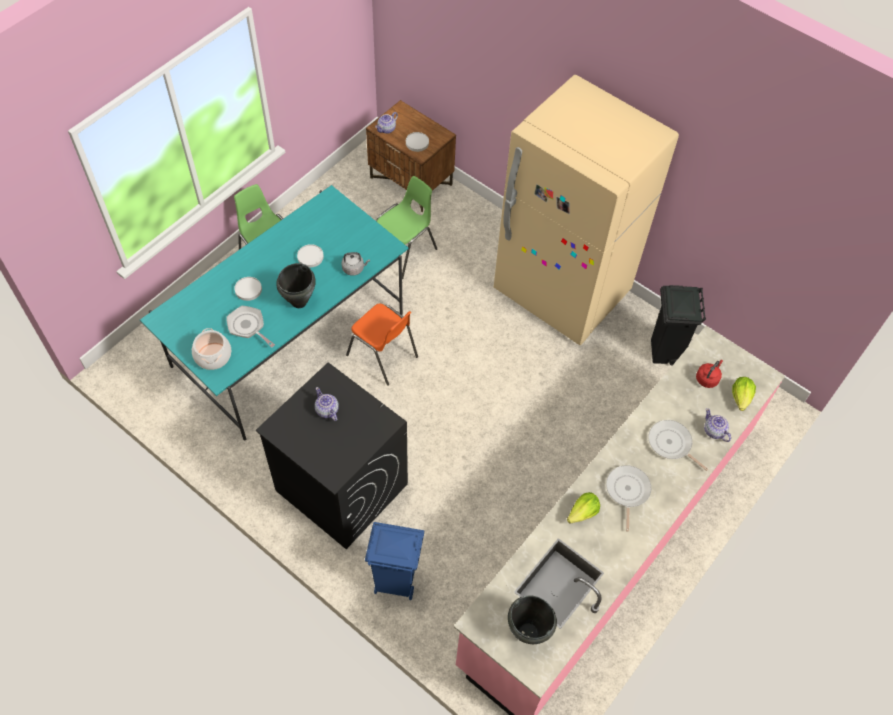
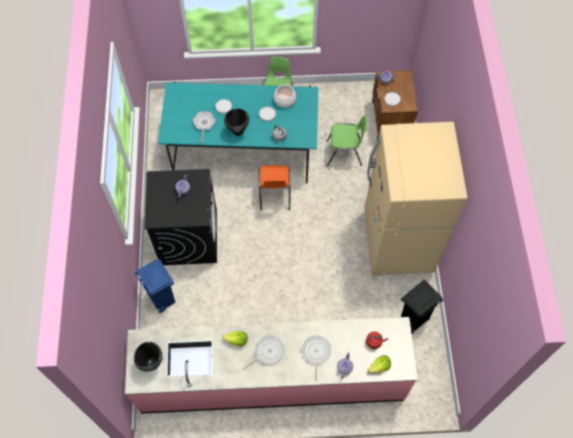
camera: 50 degrees right, 5 degrees up
cooking pot [192,328,231,370] -> cooking pot moved to [274,84,296,108]

